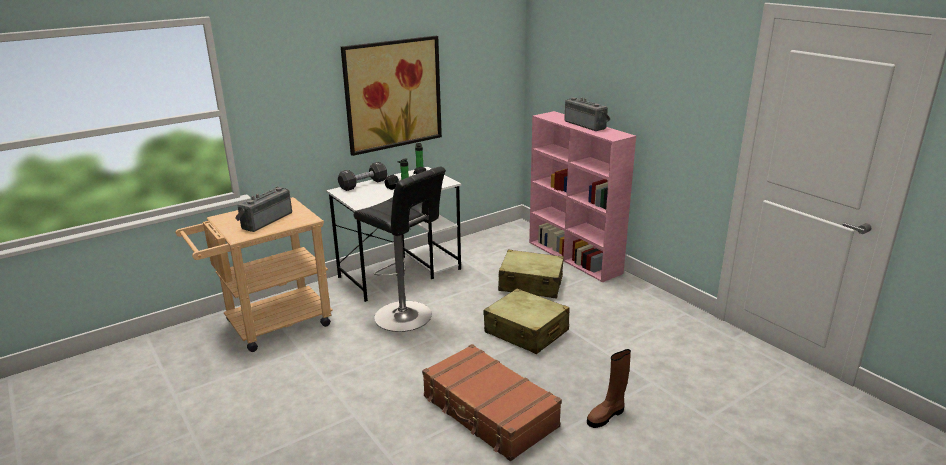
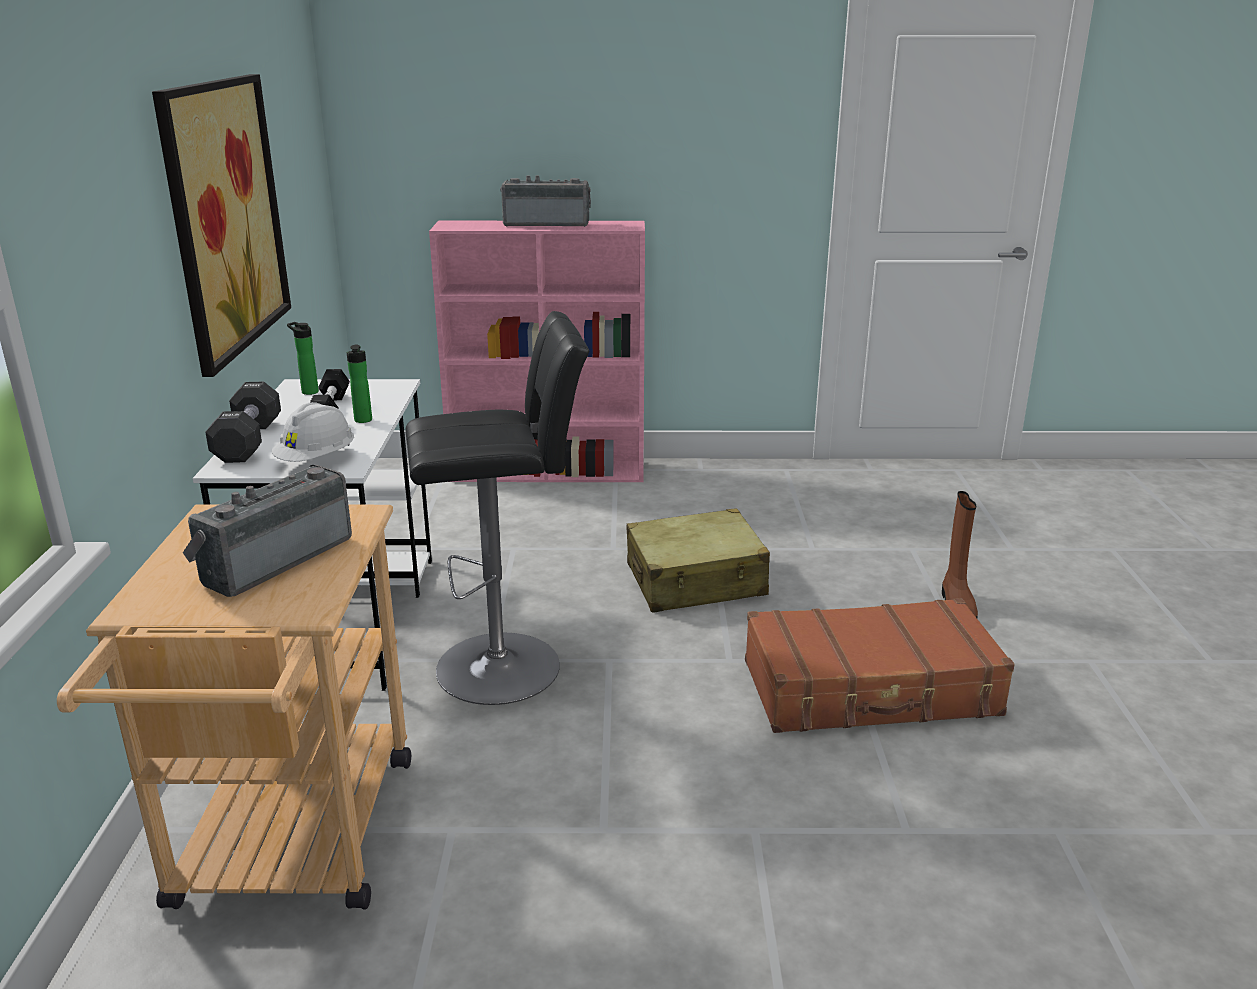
camera: 55 degrees left, 0 degrees up
radio [235,187,292,232] -> radio turned 60 degrees clockwise [183,465,352,597]
beige suitcase [498,249,564,298] -> none
none -> white hard hat [272,402,354,462]

